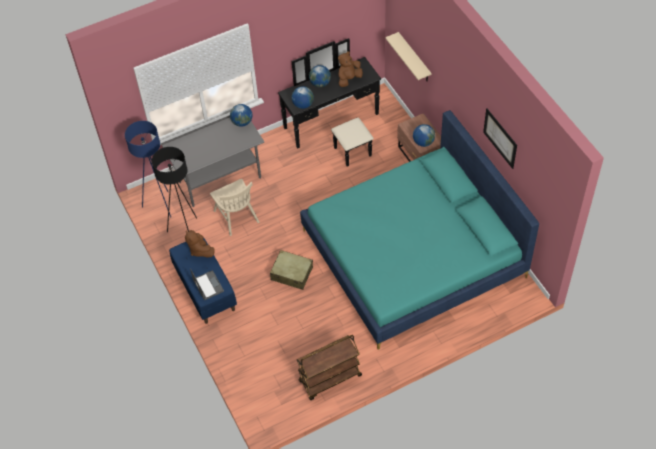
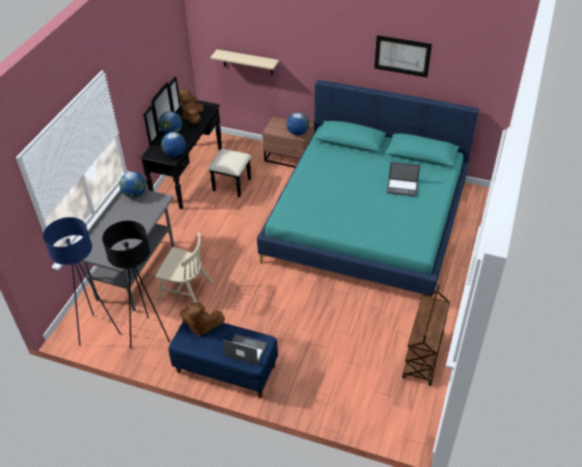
camera: 45 degrees left, 10 degrees down
beige suitcase [270,250,313,290] -> none
none -> laptop [387,162,420,197]

